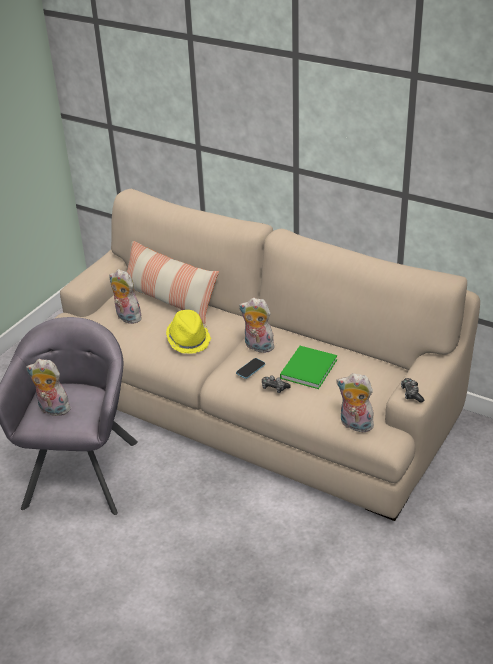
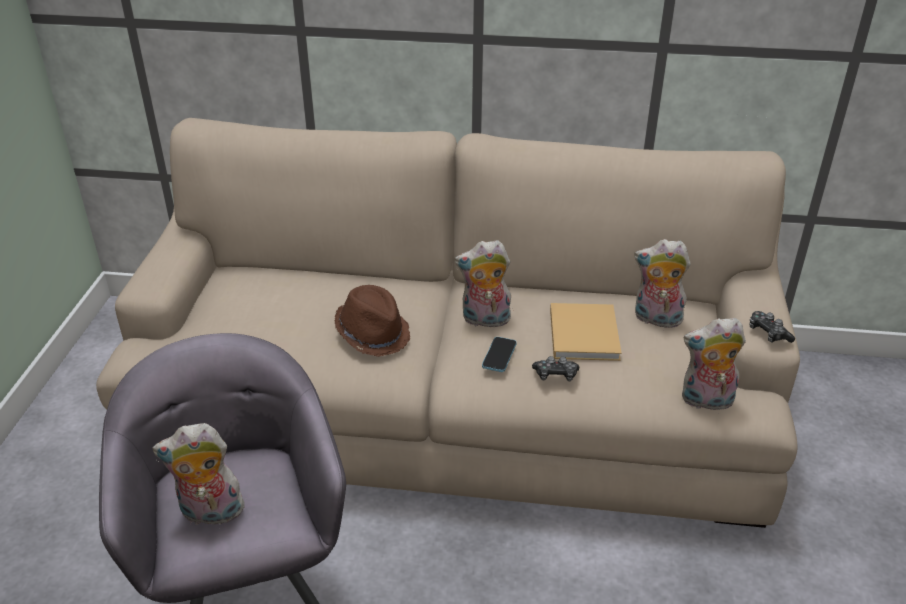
camera: 25 degrees left, 0 degrees up
plush toy [109,269,145,324] -> plush toy moved to [634,239,691,328]
pillow [127,241,219,324] -> none
yellow hat [166,310,211,354] -> brown hat [334,285,410,357]
green book [280,346,337,389] -> beige book [550,303,621,361]

